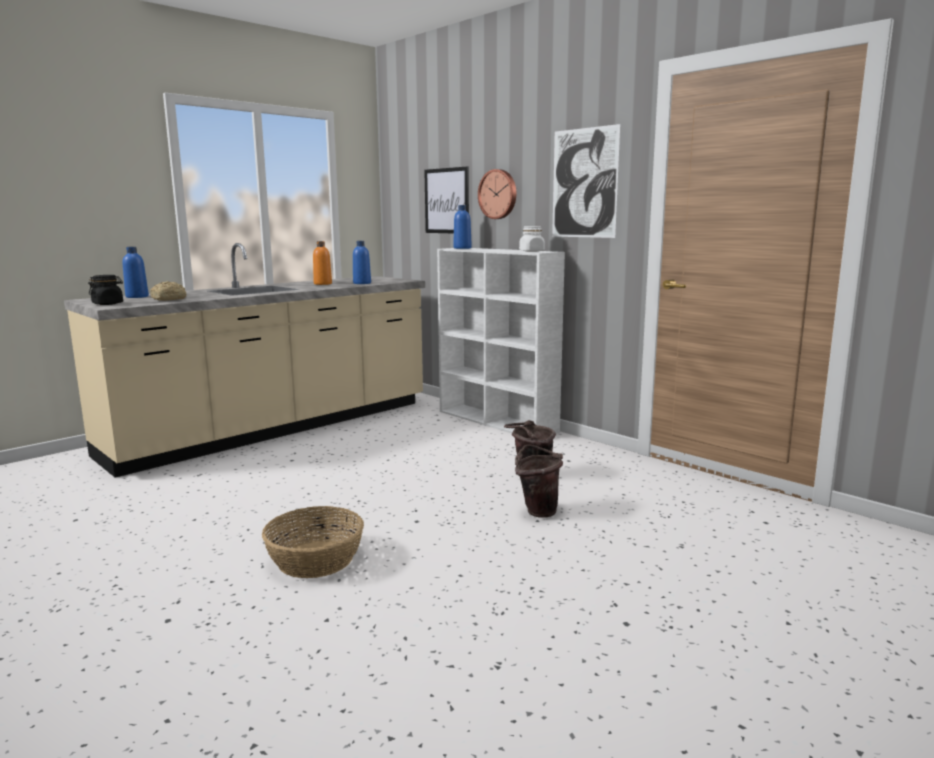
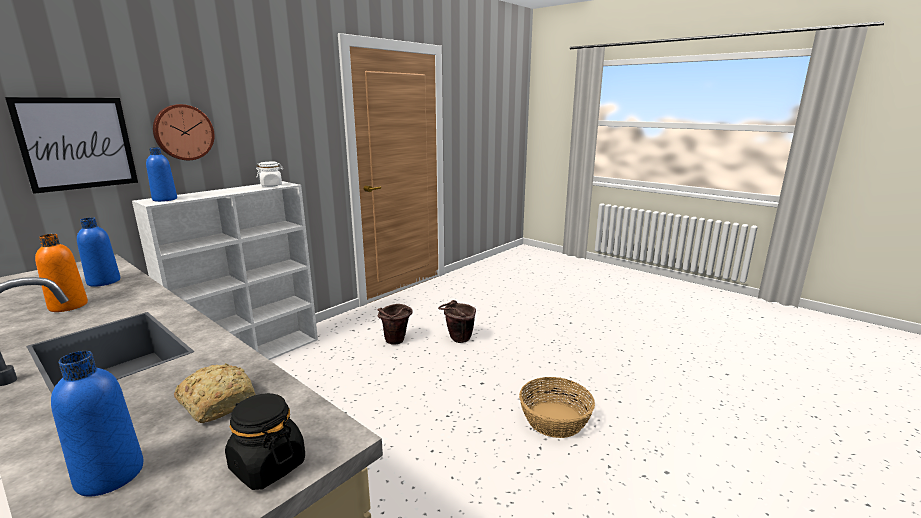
camera: 95 degrees left, 5 degrees up
picture [552,124,621,238] -> none

